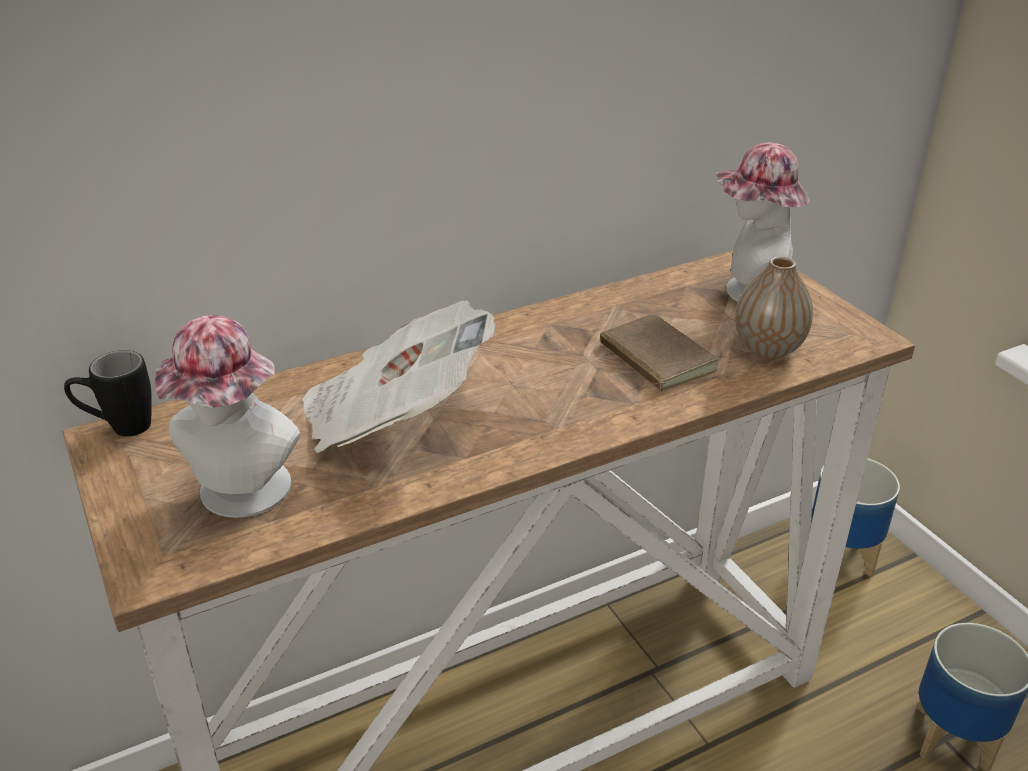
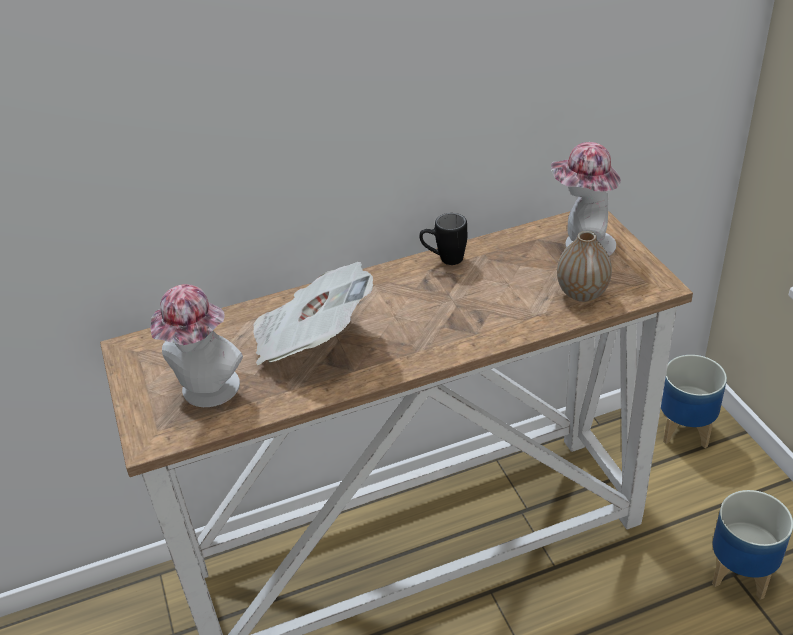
camera: 10 degrees right, 5 degrees up
black mug [64,350,152,437] -> black mug moved to [419,213,467,265]
brown book [600,314,718,391] -> none

